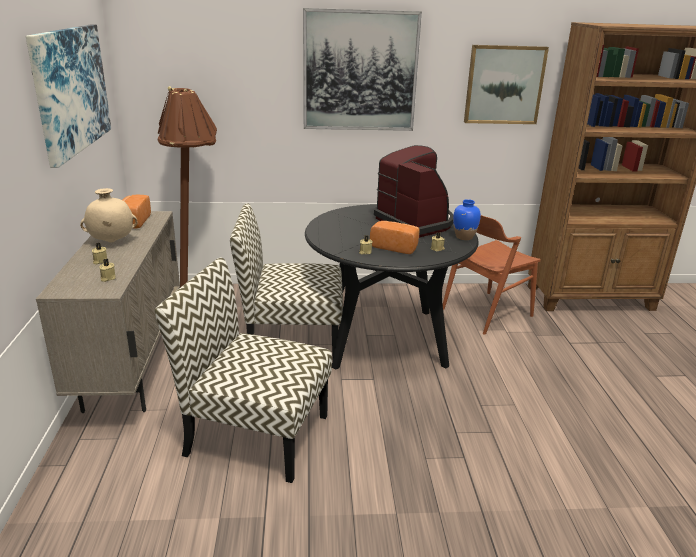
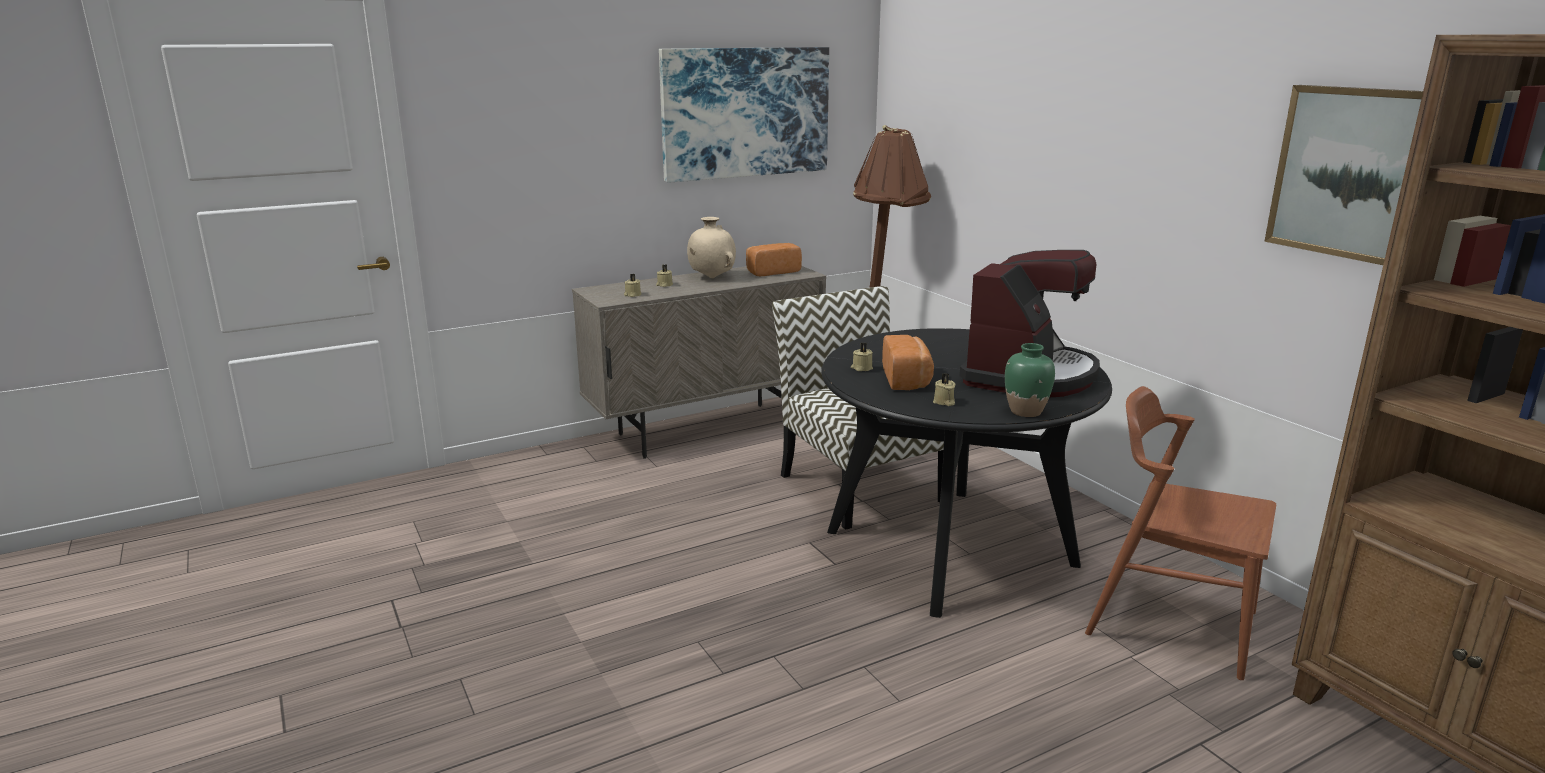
camera: 65 degrees right, 5 degrees down
chair [155,258,332,483] -> none
picture [303,8,422,131] -> none
blue vase [453,199,481,240] -> green vase [1005,343,1055,417]

